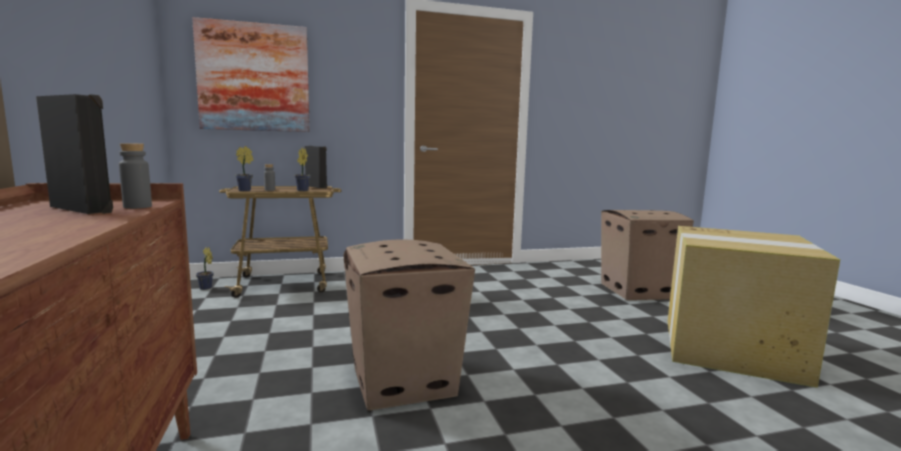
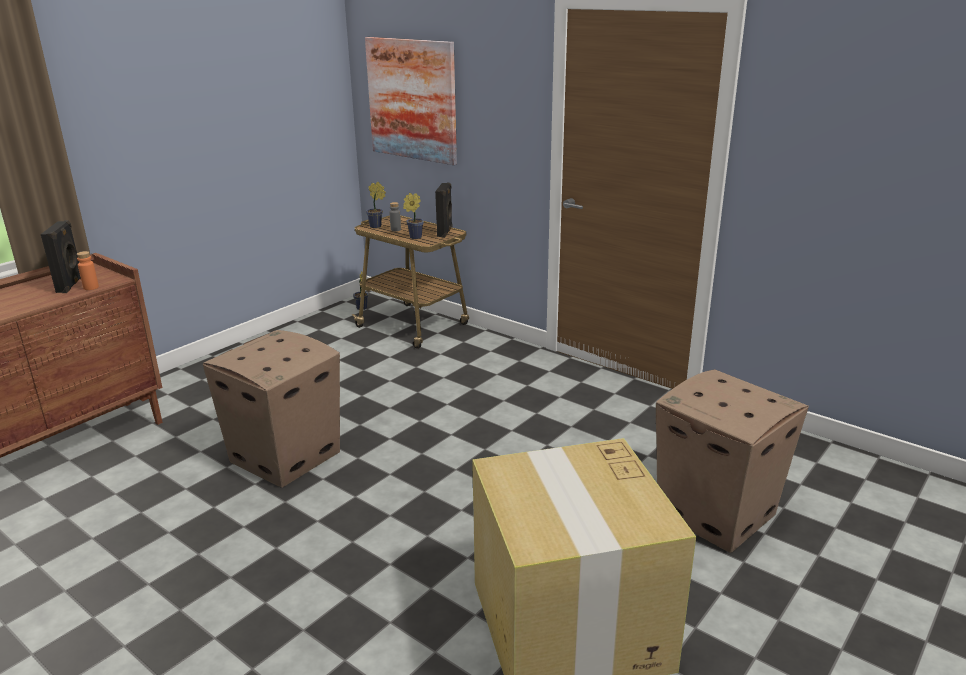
camera: 55 degrees right, 15 degrees up
grey bottle [119,143,152,209] -> orange bottle [77,251,99,290]

